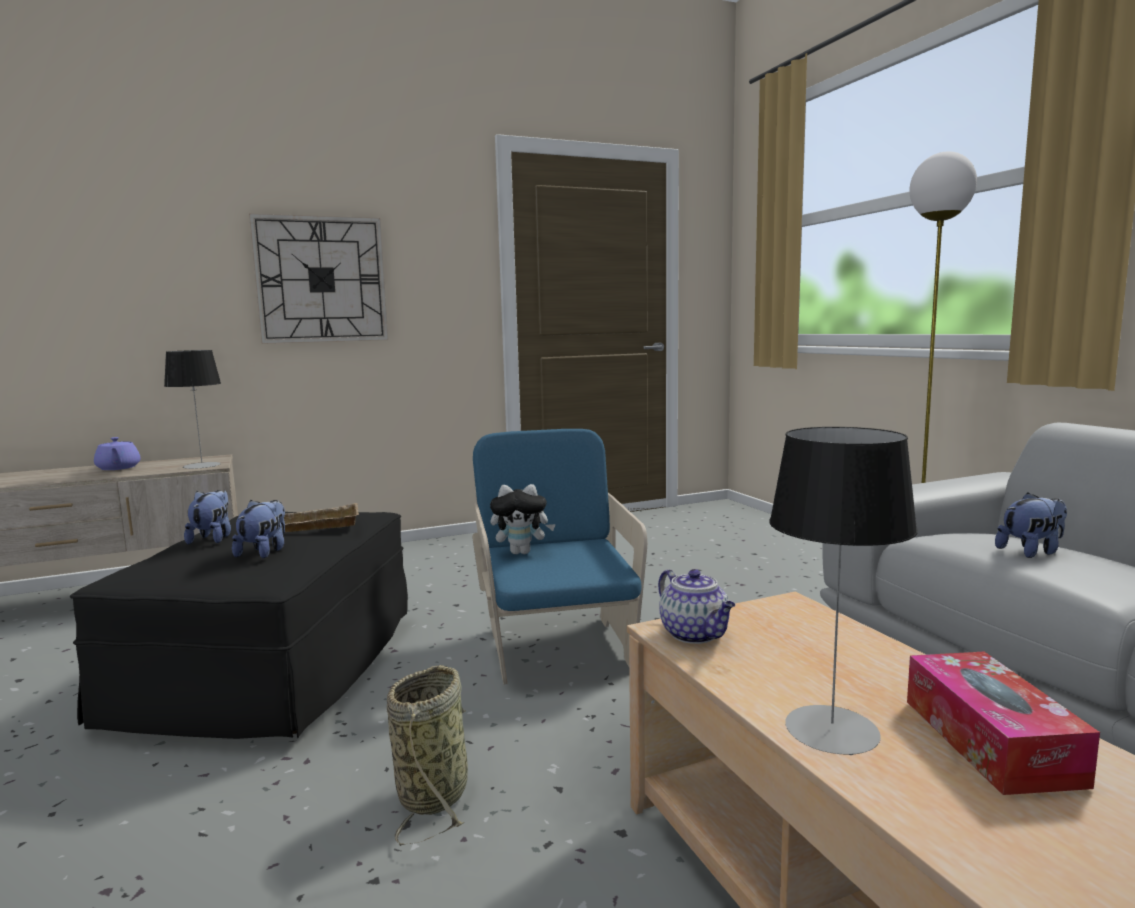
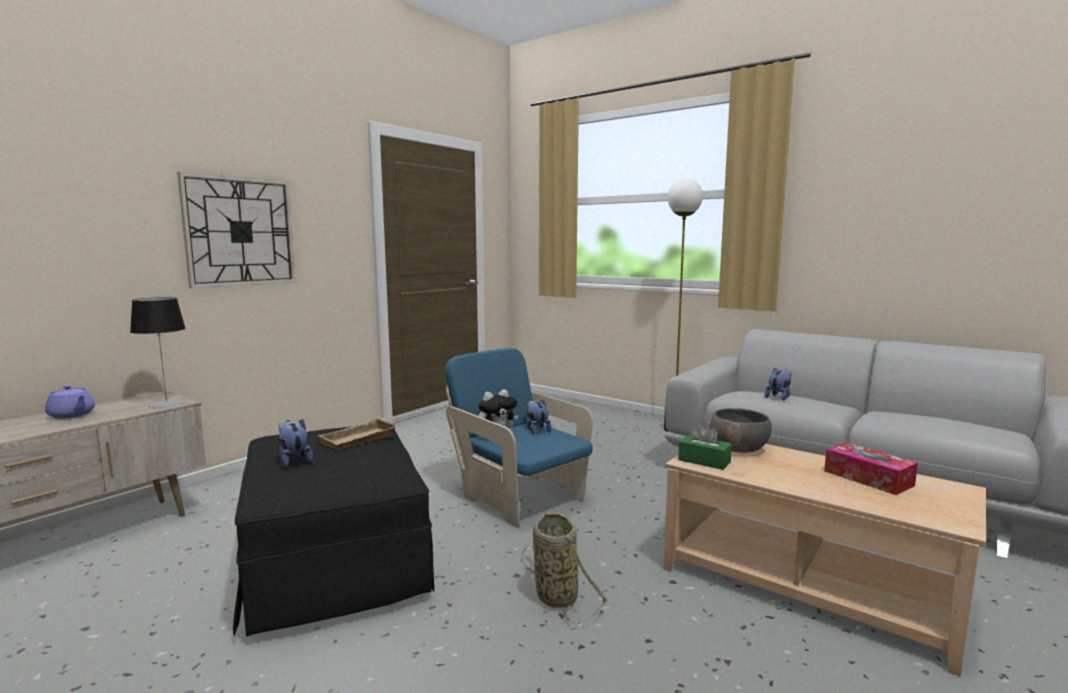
camera: 30 degrees left, 0 degrees up
plush toy [232,500,285,558] -> plush toy moved to [526,399,551,434]
teapot [658,569,735,644] -> green tissue box [678,424,732,470]
table lamp [769,427,918,755] -> none
none -> grey bowl [710,408,772,453]

